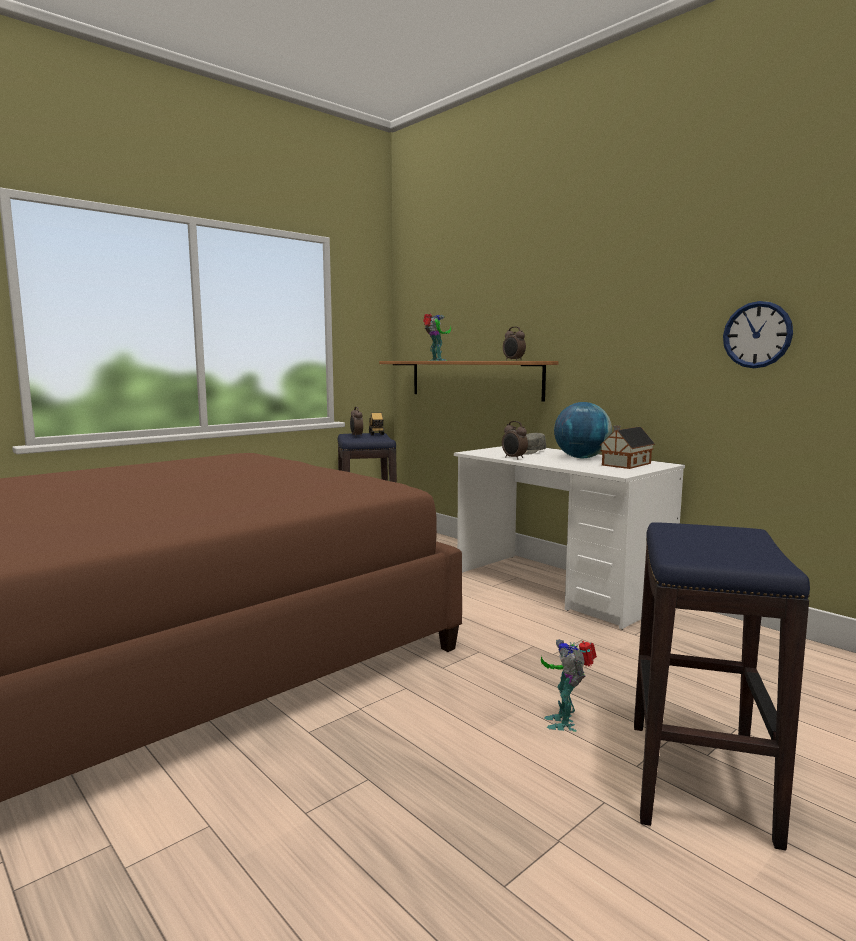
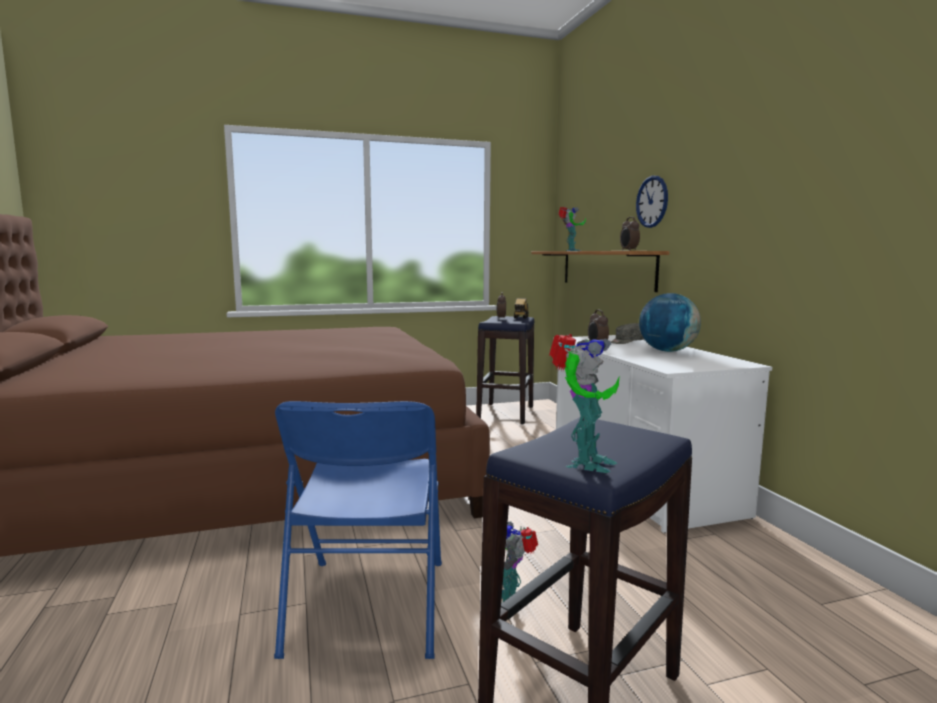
camera: 25 degrees right, 0 degrees up
toy house [599,425,655,469] -> none
wall clock [723,301,793,368] -> wall clock moved to [636,176,668,228]
none -> blue chair [274,401,442,659]
none -> toy robot [549,334,619,473]

